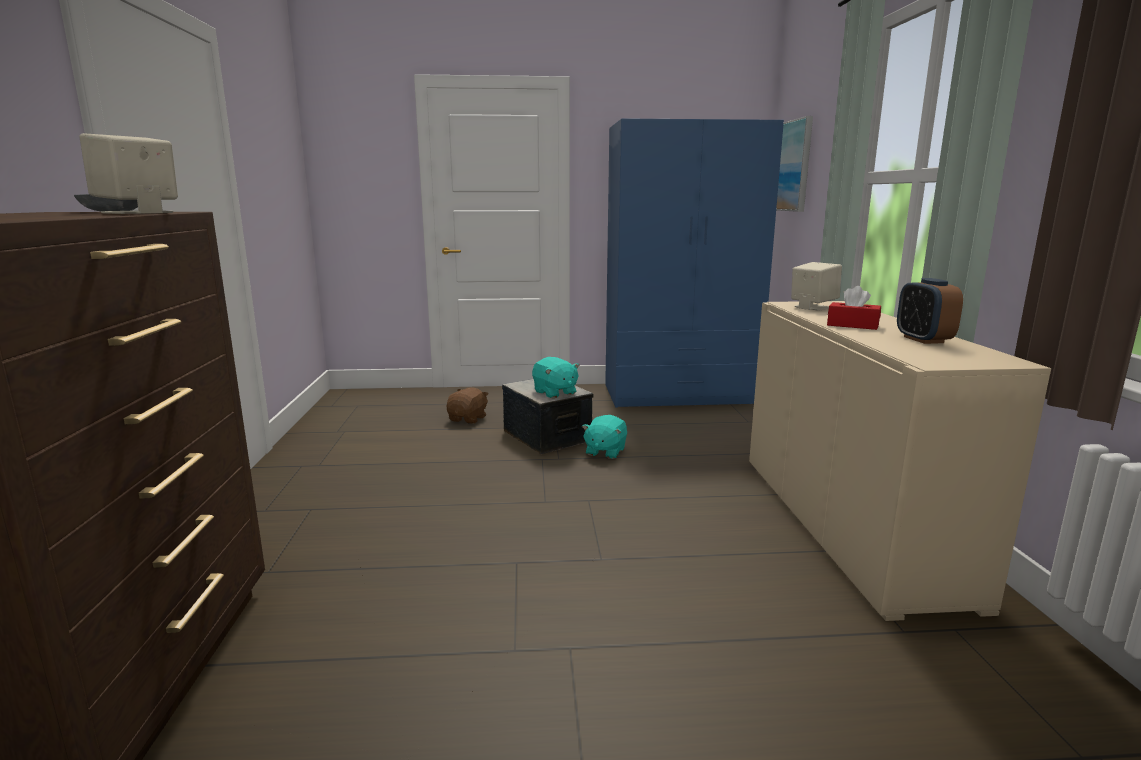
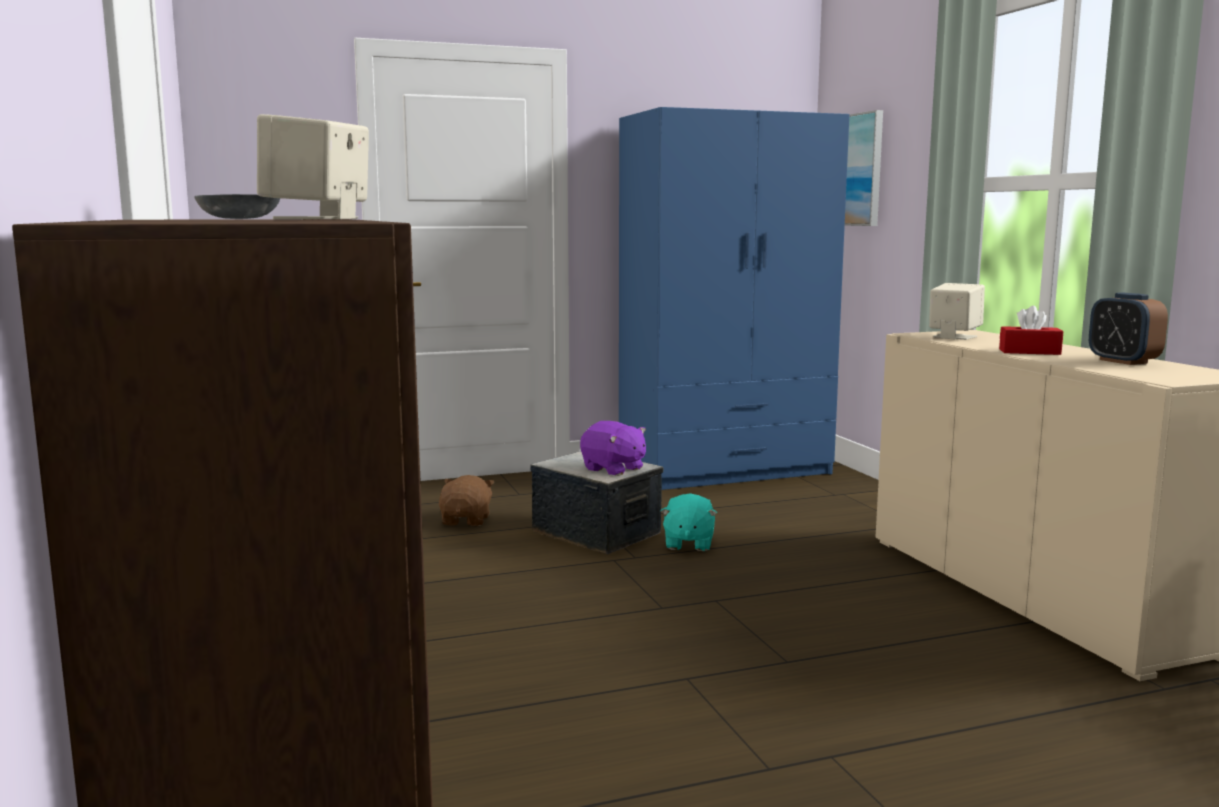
camera: 15 degrees left, 5 degrees down
turquoise plush toy [532,357,580,398] -> purple plush toy [580,421,646,476]

